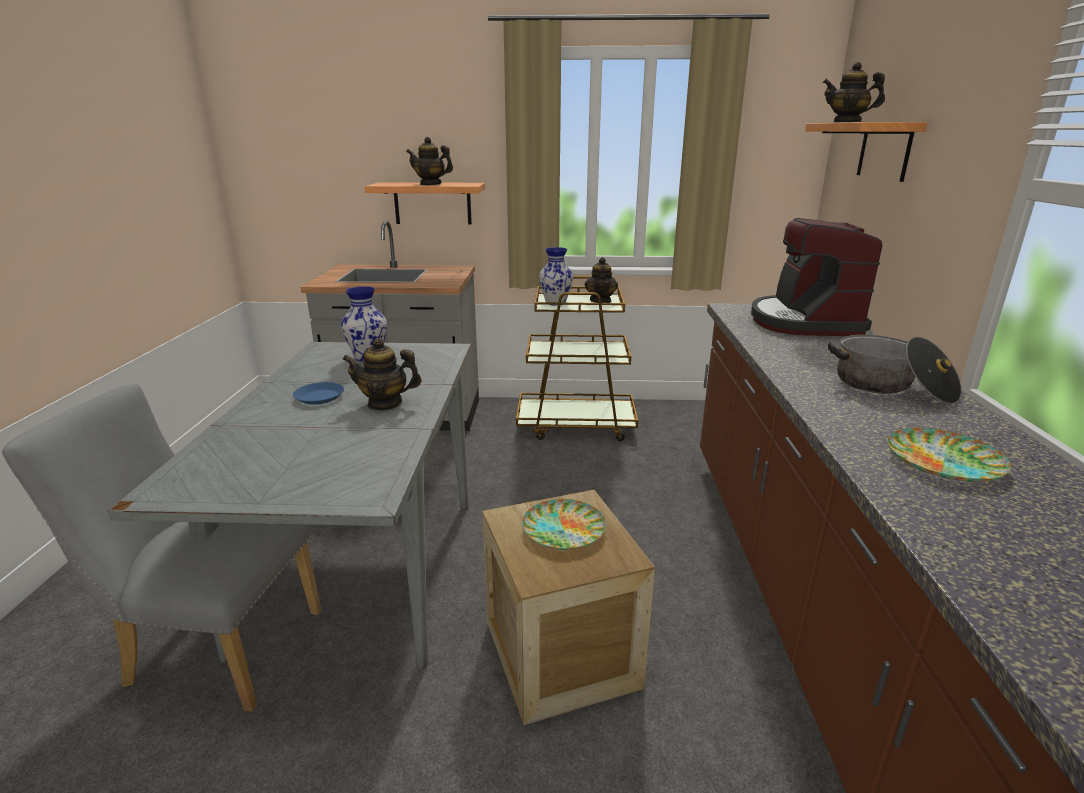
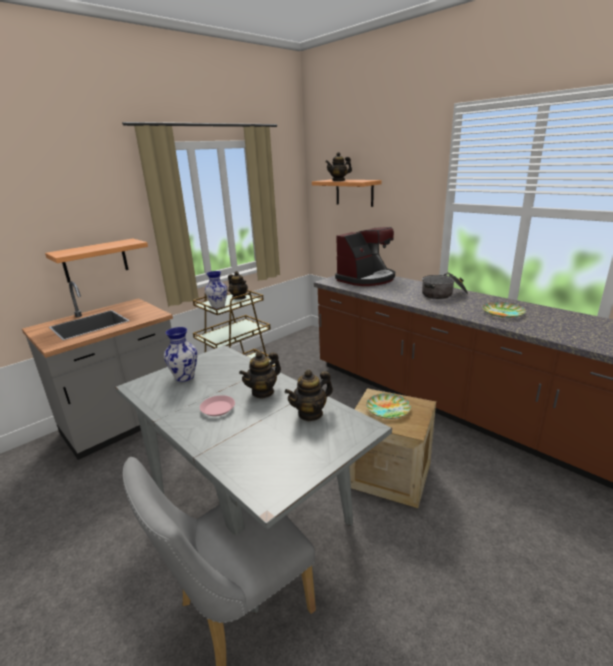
camera: 45 degrees left, 0 degrees up
blue plate [293,382,344,405] -> pink plate [200,395,235,416]
teapot [406,137,453,185] -> teapot moved to [285,370,333,421]
coffee machine [751,218,883,336] -> coffee machine turned 90 degrees counterclockwise [335,227,395,286]

